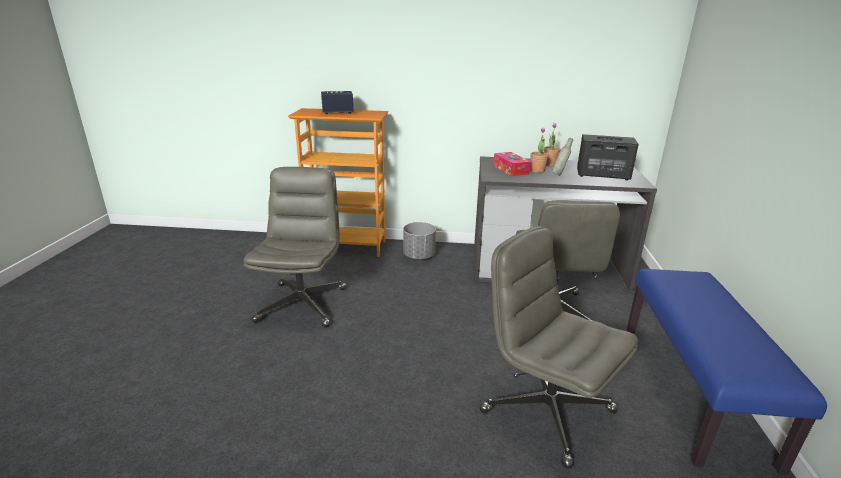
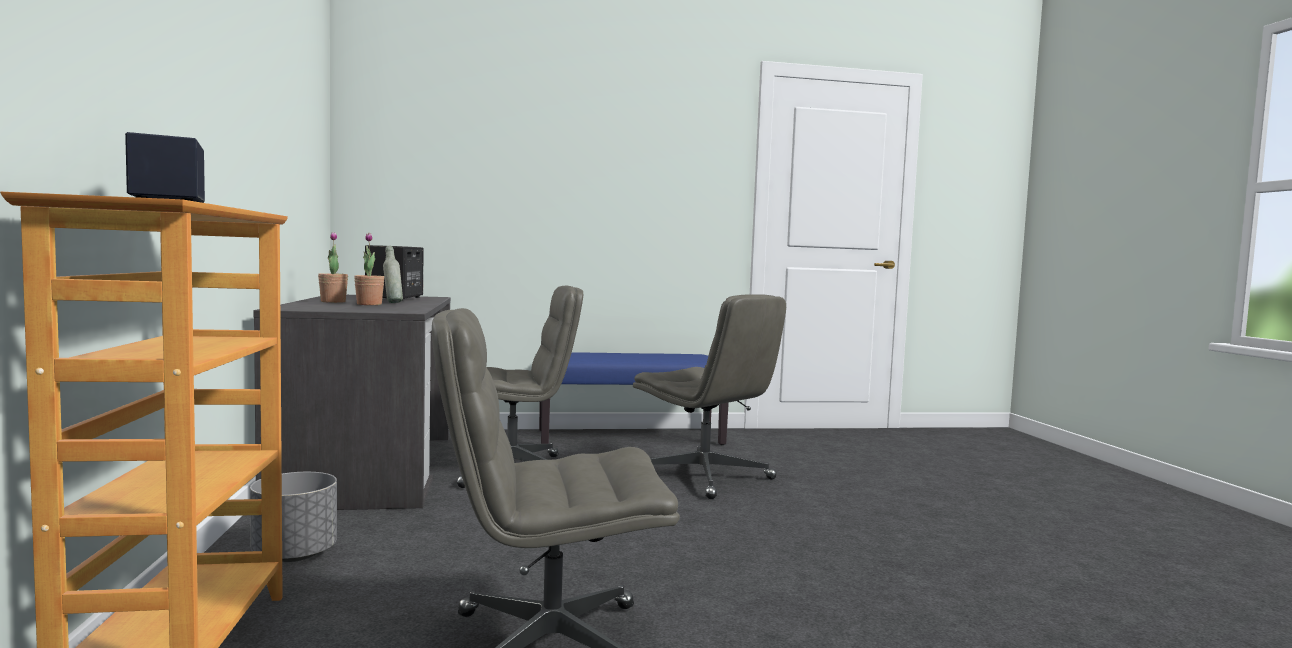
camera: 105 degrees left, 20 degrees down
grey office chair [479,226,638,469] -> grey office chair turned 75 degrees counterclockwise [633,294,786,499]
tissue box [493,152,531,176] -> none

